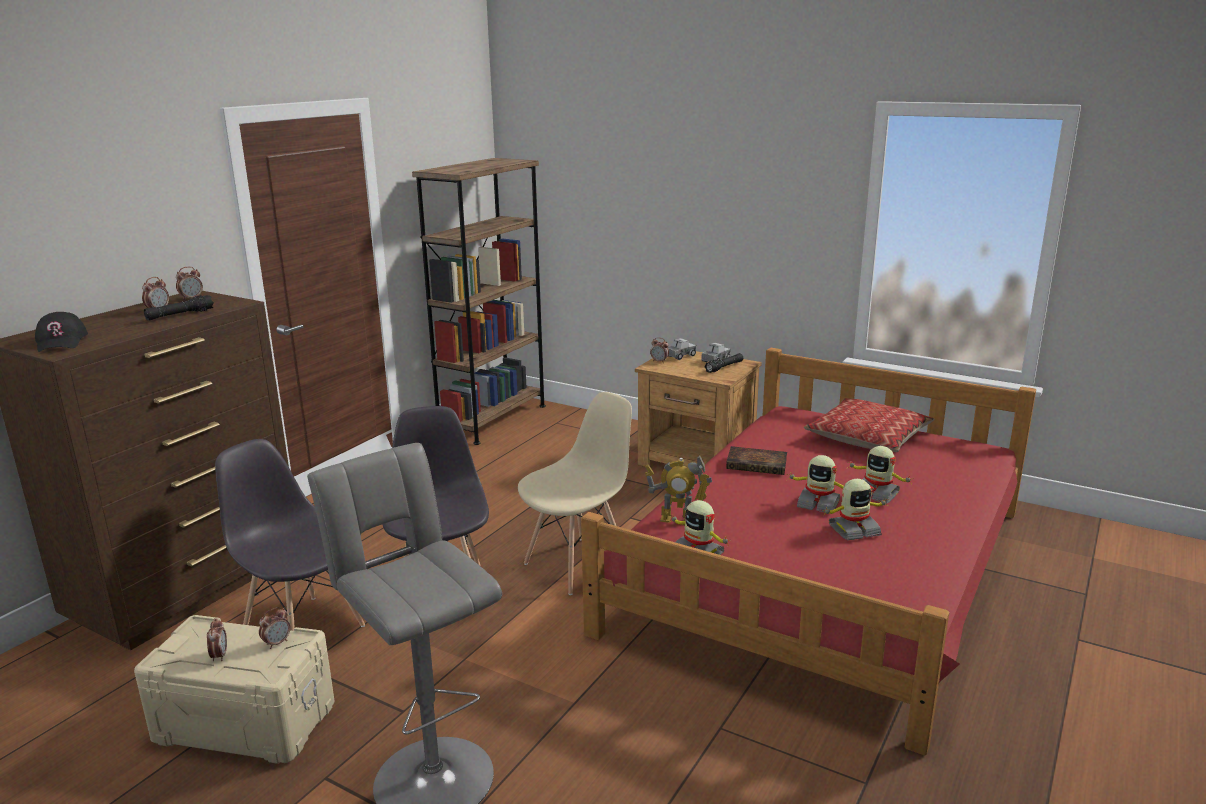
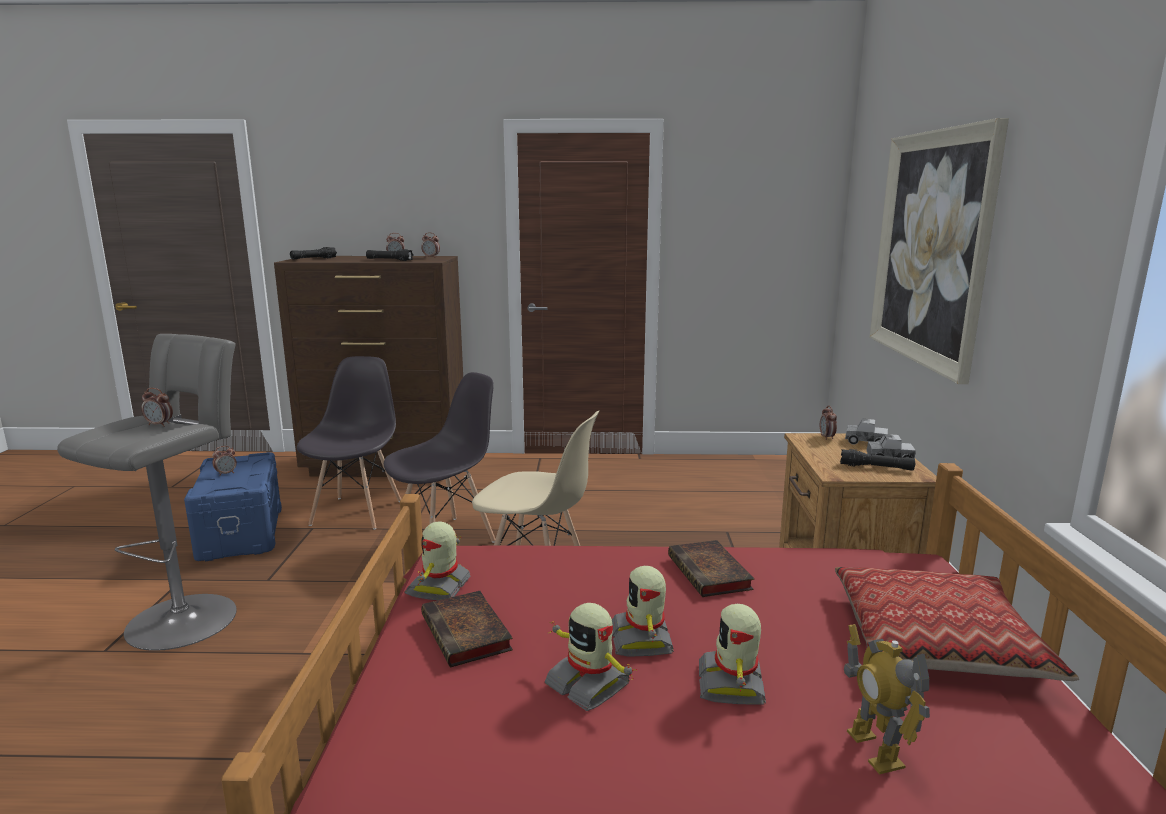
camera: 60 degrees right, 5 degrees down
black cap [35,312,88,352] -> black flashlight [290,247,337,260]
beige storage box [134,615,335,764] -> blue storage box [184,452,282,561]
alarm clock [259,607,290,649] -> alarm clock moved to [141,388,173,427]
brown bookcase [412,158,546,445] -> none
toy robot [645,455,712,526] -> toy robot moved to [844,624,930,774]
none -> book [421,591,513,668]
none -> picture [869,118,1009,384]

